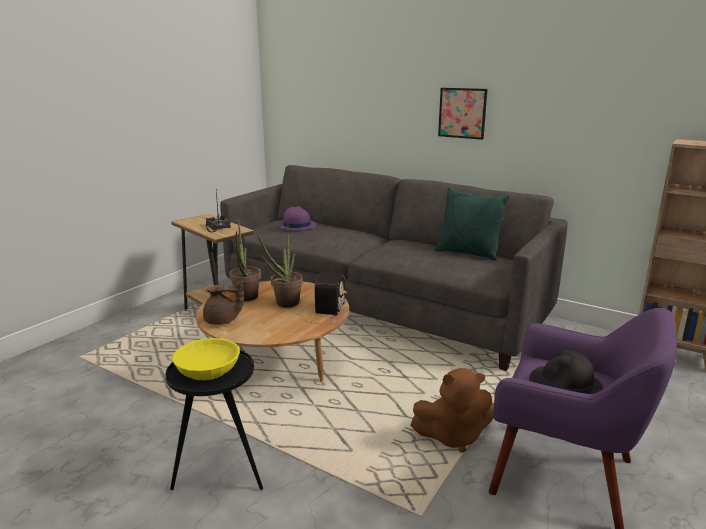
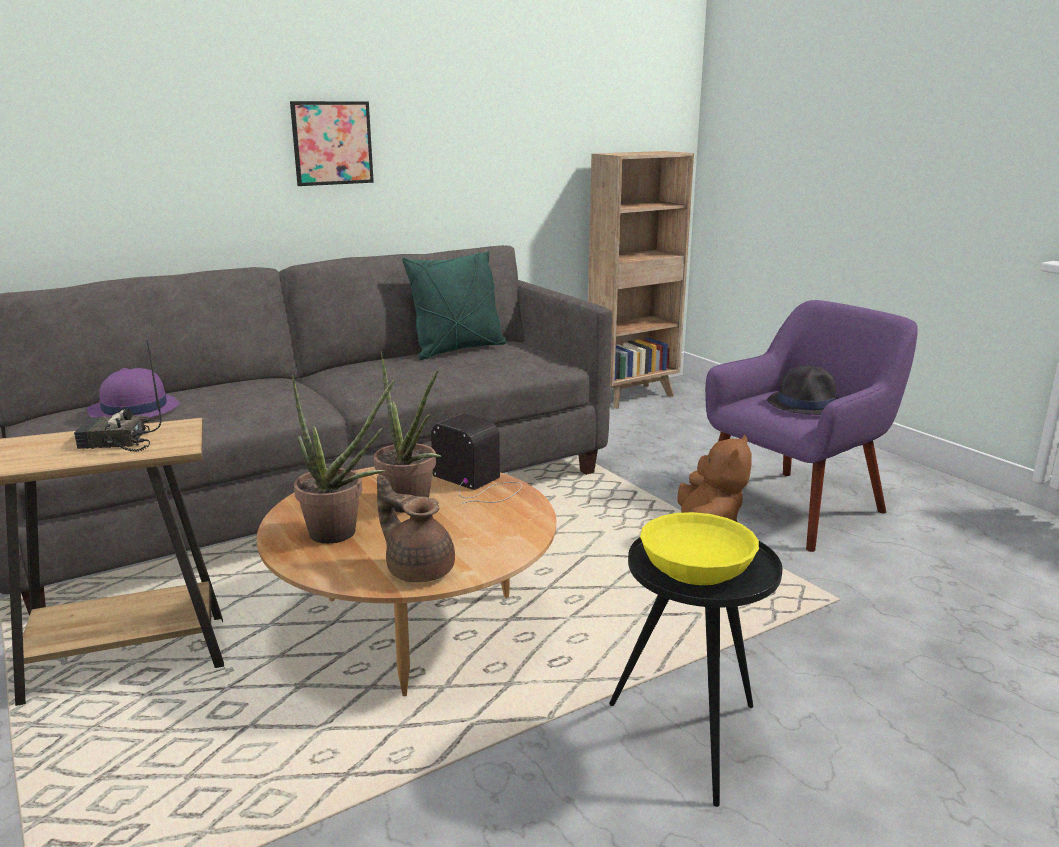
camera: 65 degrees left, 0 degrees up
brown teapot [203,279,244,325] -> brown teapot turned 75 degrees counterclockwise [377,475,455,583]

